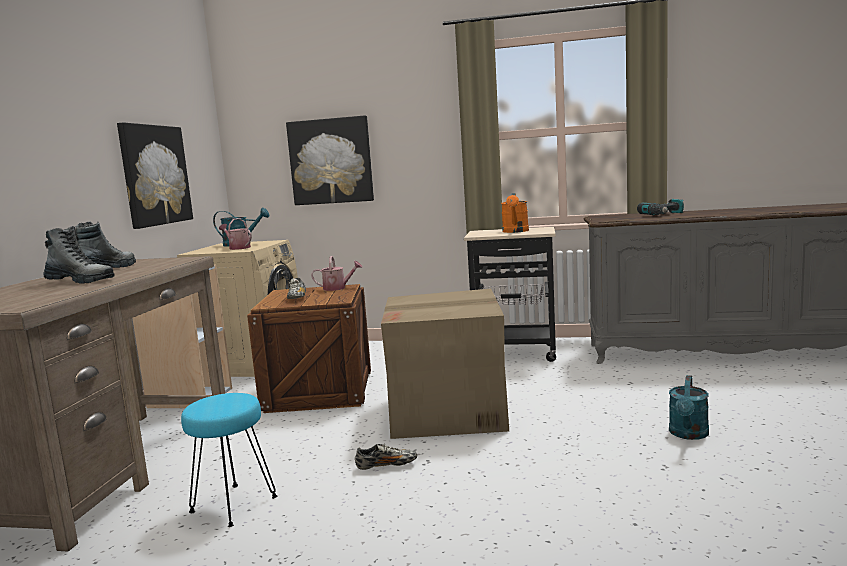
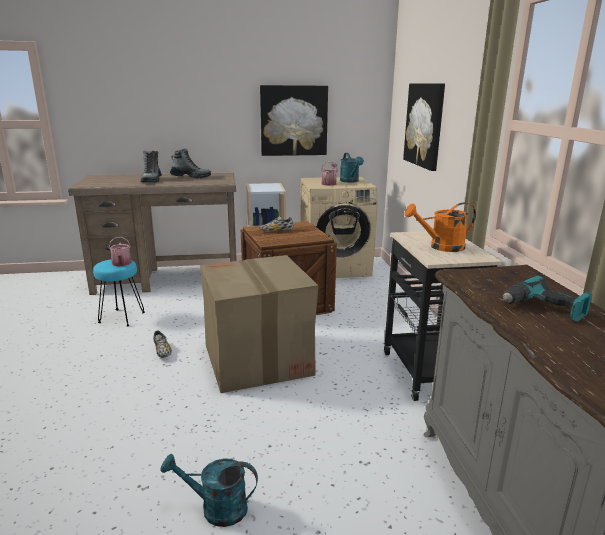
camera: 70 degrees right, 10 degrees up
watering can [311,256,362,291] -> watering can moved to [109,237,132,266]

